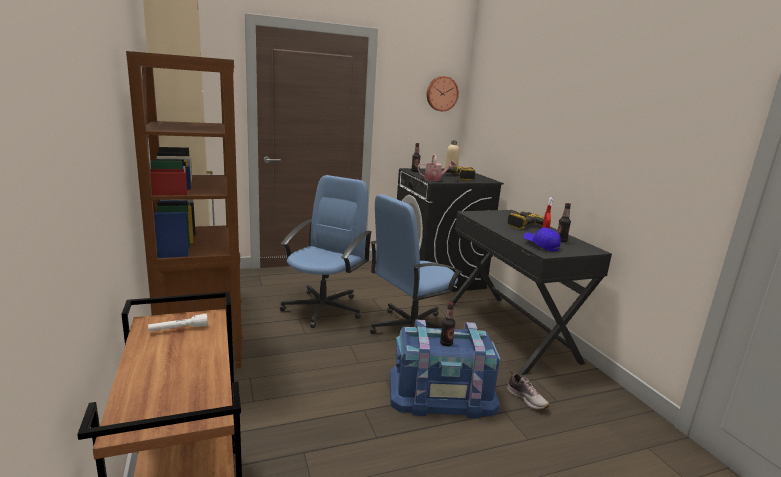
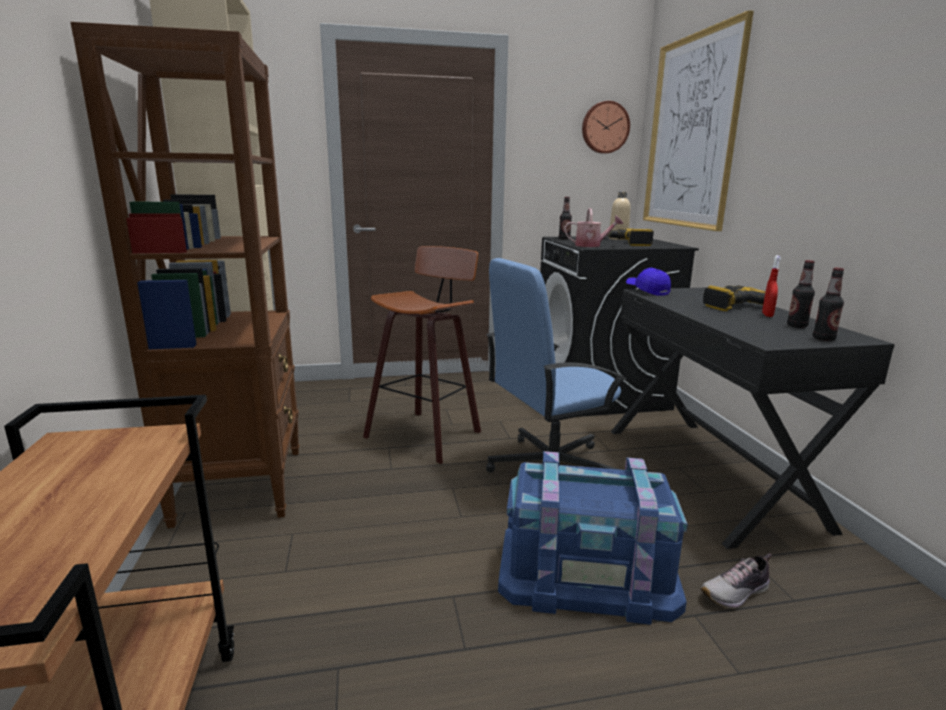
camera: 10 degrees right, 0 degrees up
white flashlight [148,313,208,331] -> none
blue office chair [280,175,372,328] -> stool [363,246,481,464]
bottle [440,302,455,346] -> bottle moved to [813,268,844,341]
shoe [507,370,549,410] -> shoe turned 90 degrees clockwise [701,553,772,609]
blue cap [523,228,561,252] -> blue cap moved to [626,268,671,296]
none -> picture [643,10,754,231]

